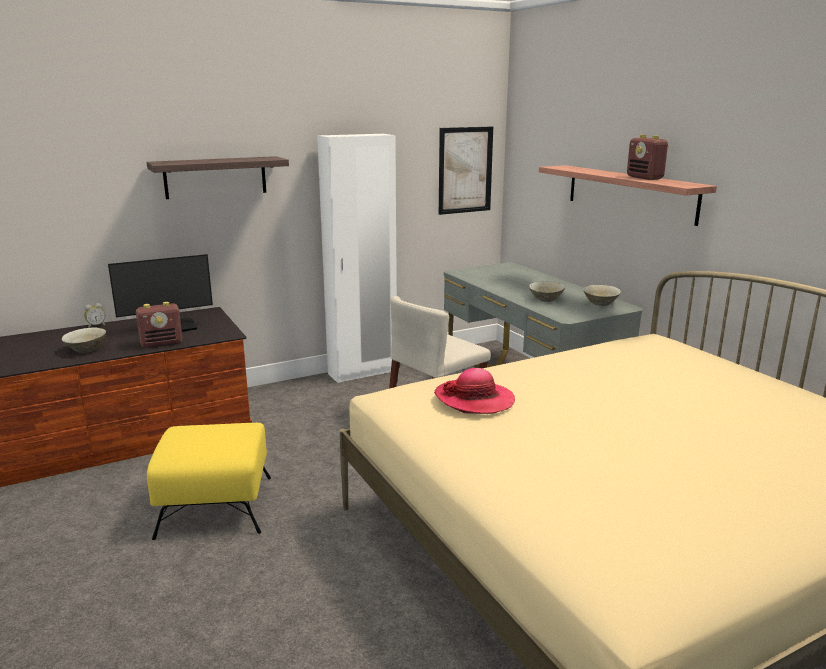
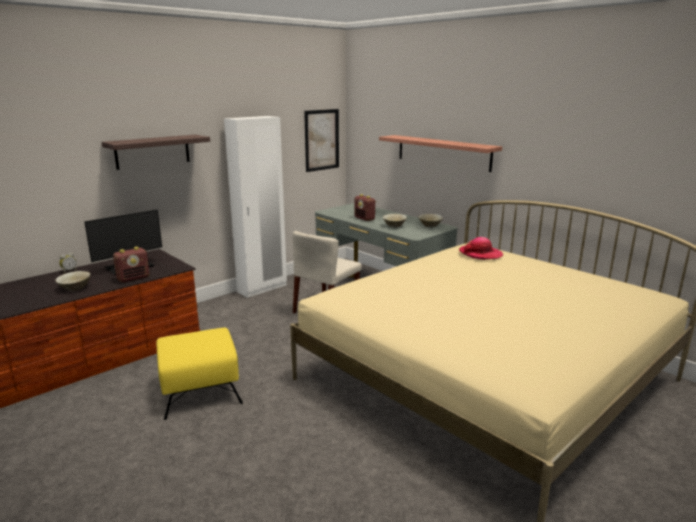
camera: 15 degrees left, 0 degrees up
hat [434,368,515,414] -> hat moved to [459,237,503,260]
radio [627,135,669,180] -> radio moved to [354,194,376,221]

